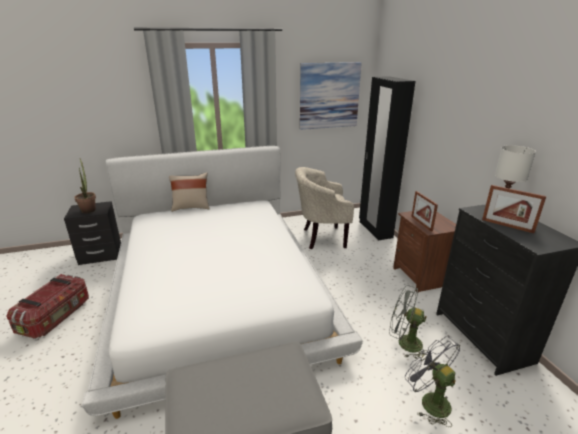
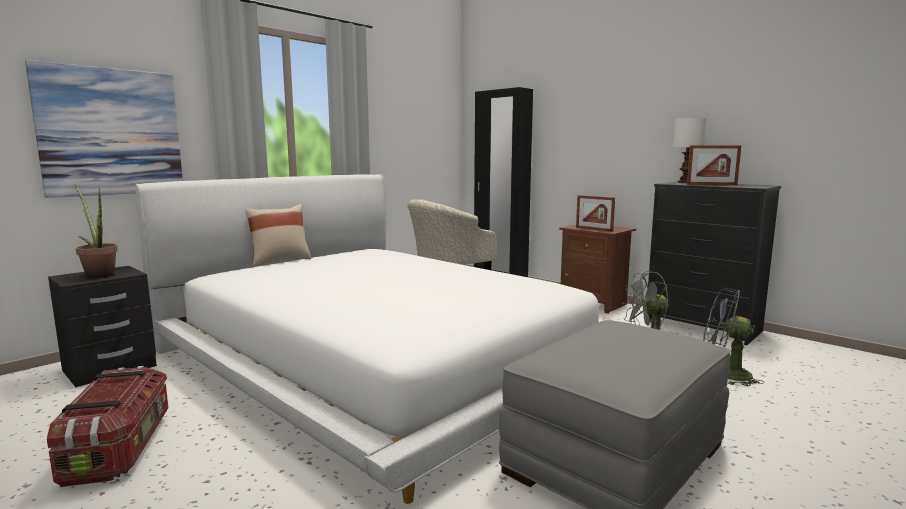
camera: 30 degrees left, 15 degrees down
picture [300,62,362,130] -> picture moved to [25,60,183,198]

